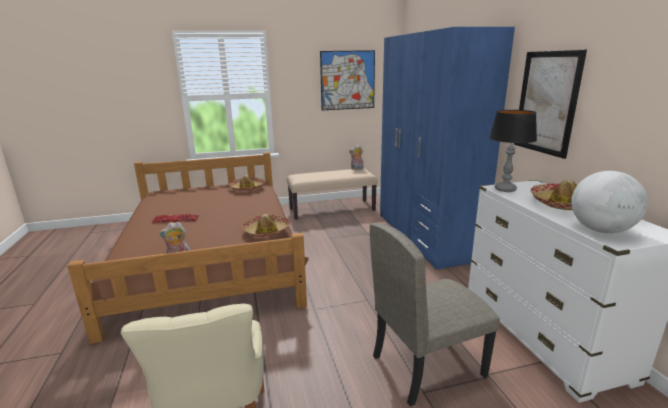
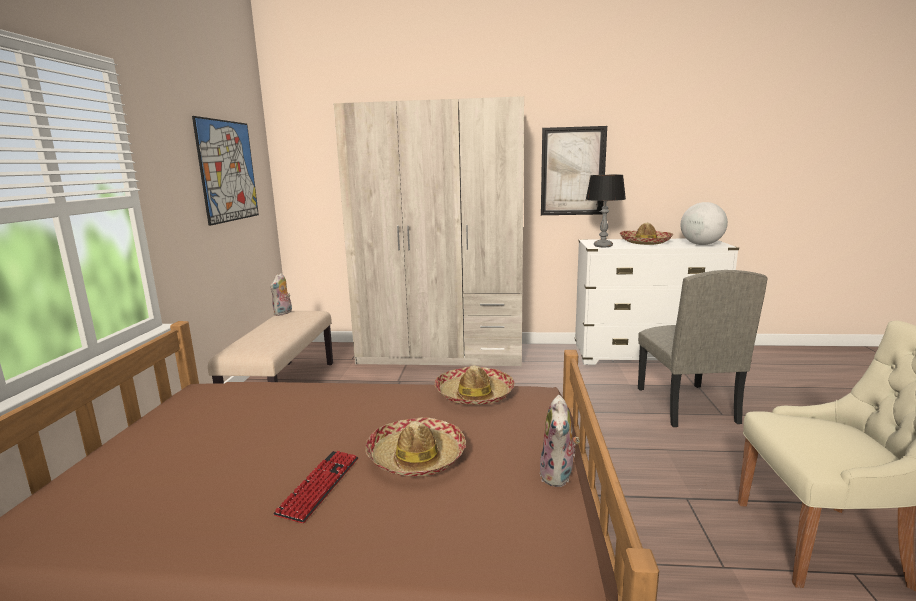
camera: 70 degrees left, 5 degrees down
hat [229,175,265,191] -> hat moved to [366,417,466,476]
blue wardrobe [380,27,515,270] -> beige wardrobe [334,96,524,367]

